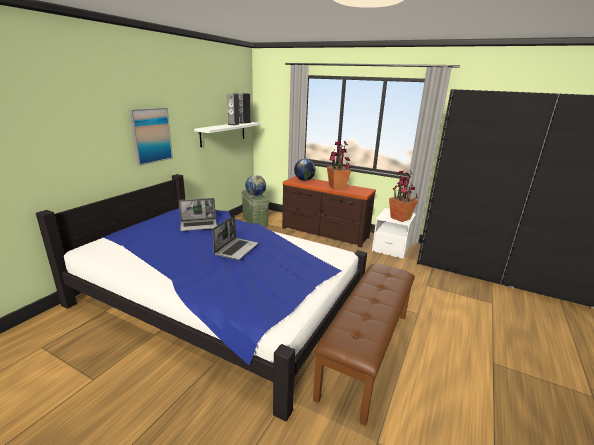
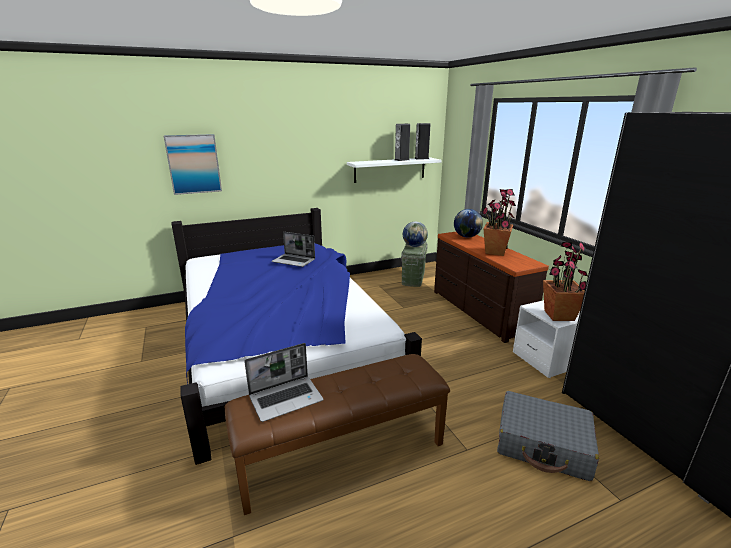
camera: 40 degrees right, 0 degrees up
picture [129,108,173,166] -> picture moved to [163,134,222,195]
laptop [213,215,258,260] -> laptop moved to [244,343,324,422]
none -> grey suitcase [497,391,599,481]

